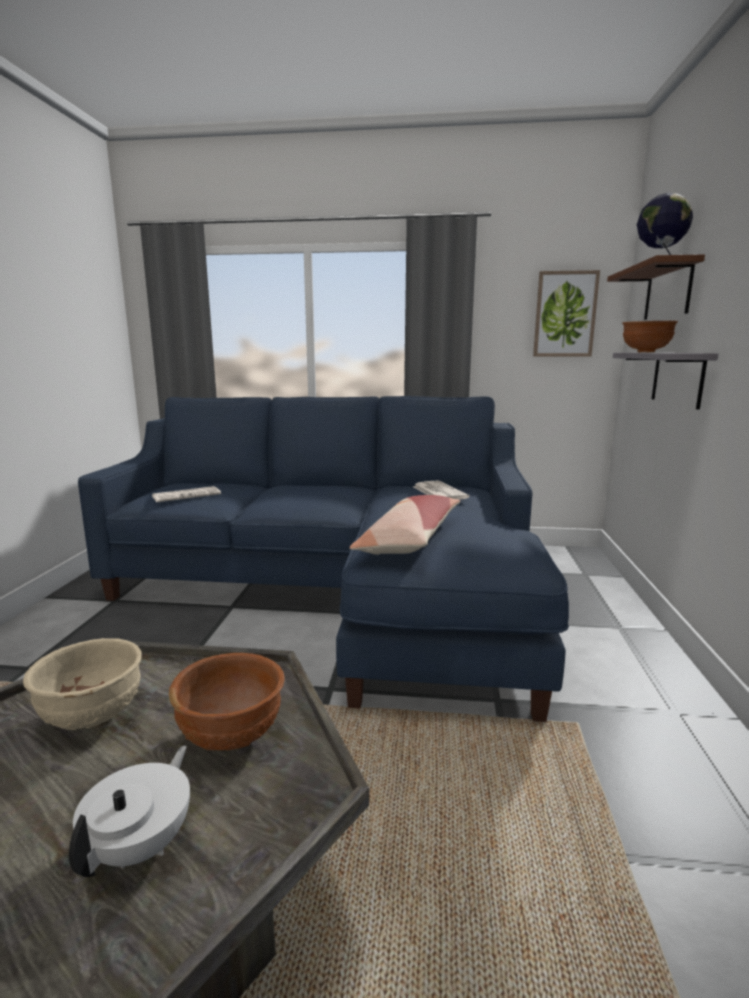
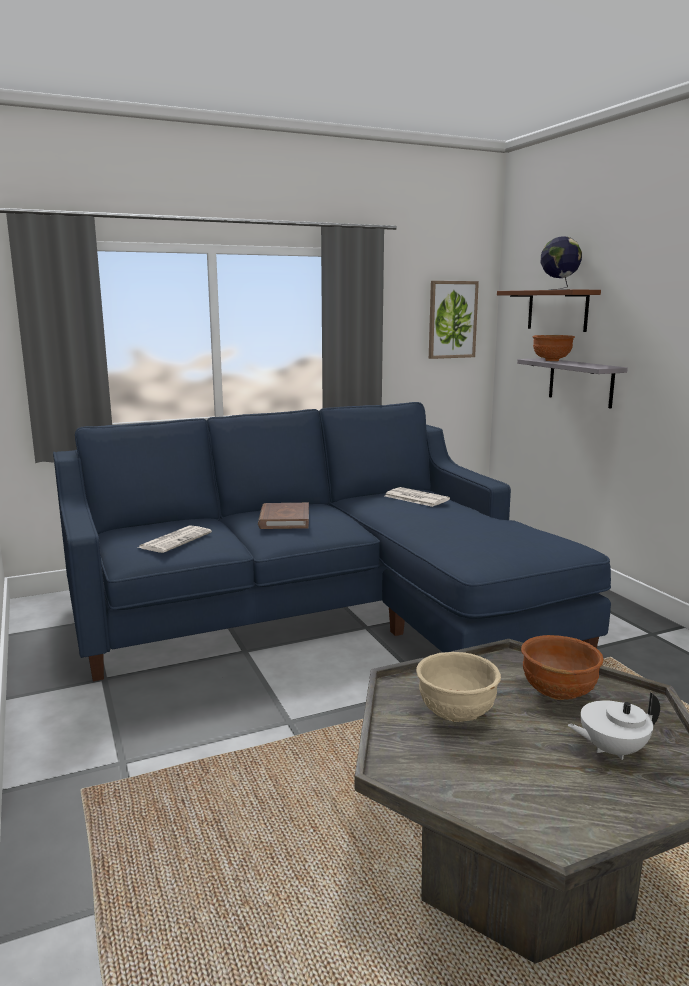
camera: 30 degrees left, 0 degrees up
white teapot [69,745,190,877] -> white teapot turned 90 degrees counterclockwise [568,692,660,760]
pillow [349,495,460,555] -> none
none -> brown book [258,503,309,529]

